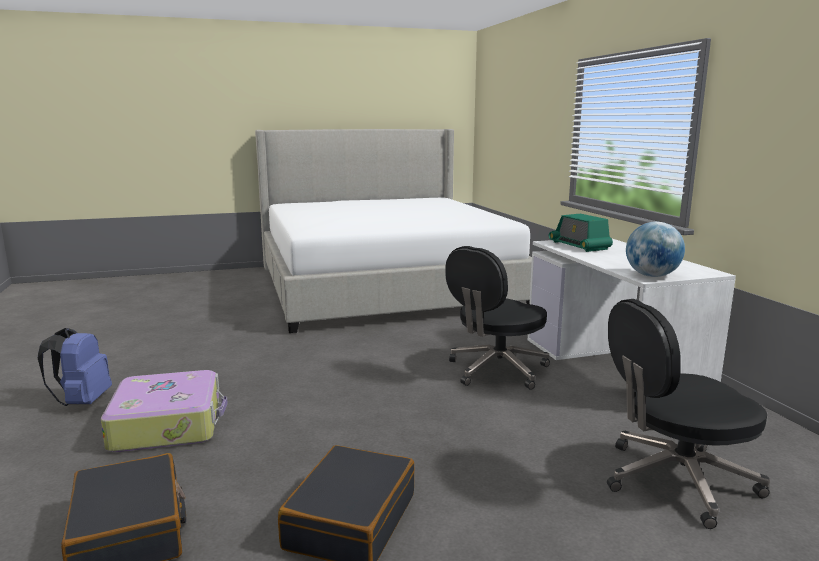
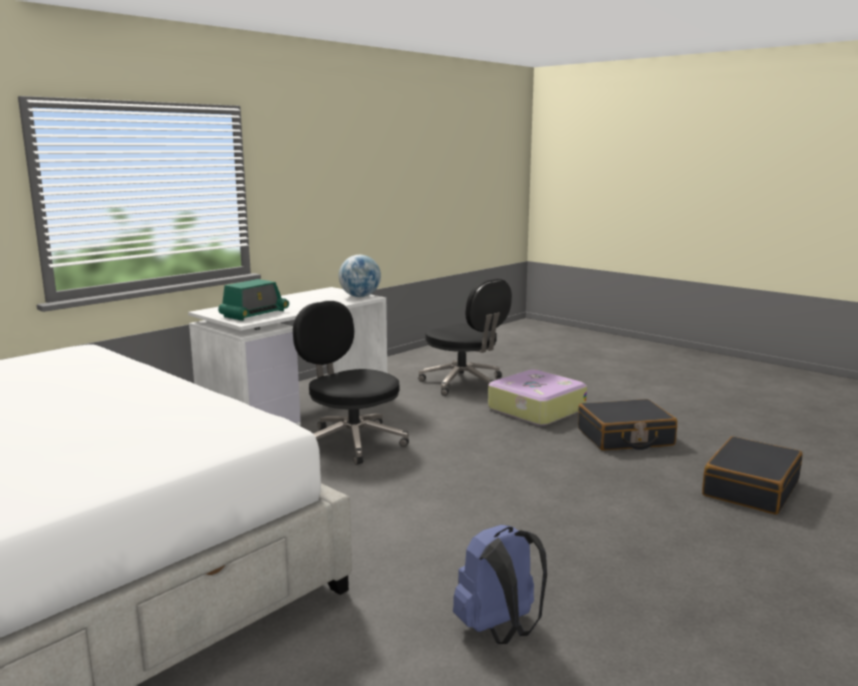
camera: 120 degrees left, 0 degrees up
blue backpack [38,328,112,406] -> blue backpack moved to [453,525,547,644]
suitcase [101,370,228,452] -> suitcase moved to [488,369,587,426]
black office chair [445,246,550,390] -> black office chair turned 150 degrees counterclockwise [293,301,409,465]

